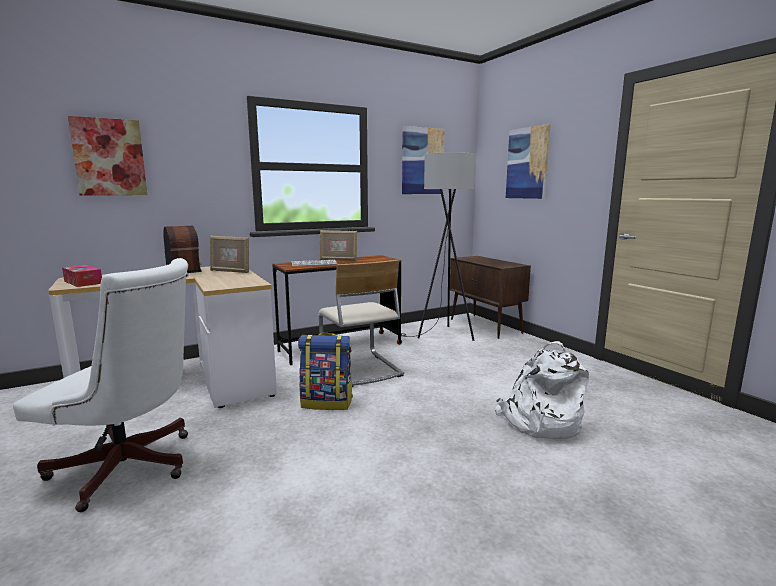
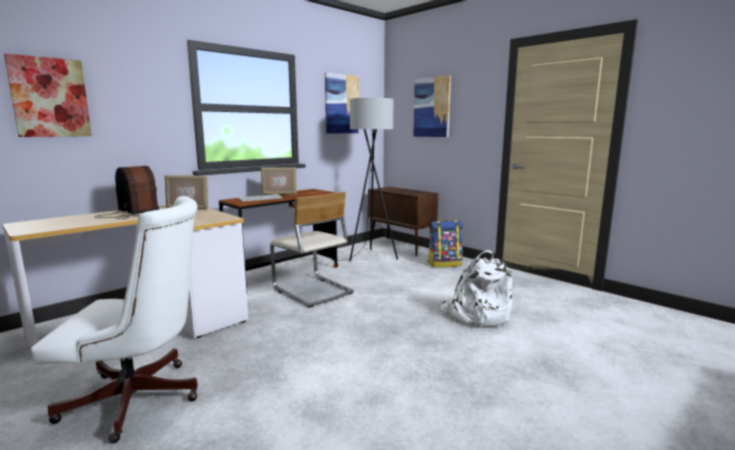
camera: 15 degrees left, 0 degrees up
tissue box [62,265,102,287] -> none
backpack [298,333,353,410] -> backpack moved to [428,220,463,268]

